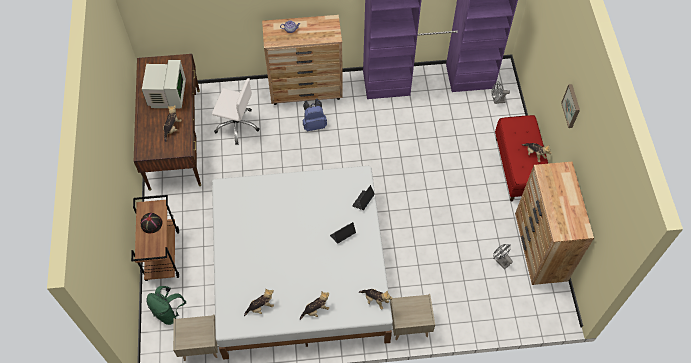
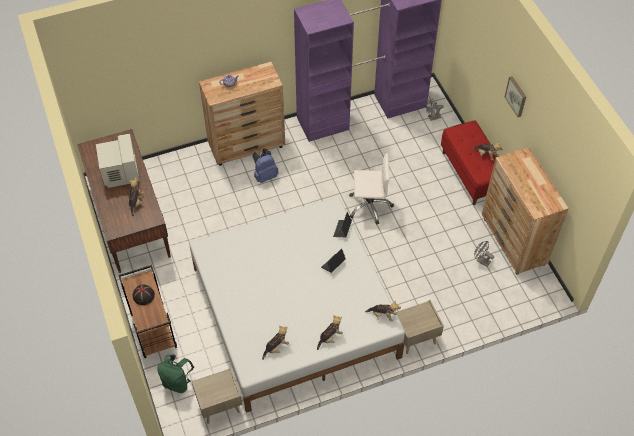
camera: 15 degrees left, 5 degrees down
white office chair [212,78,260,145] -> white office chair moved to [349,153,394,225]

